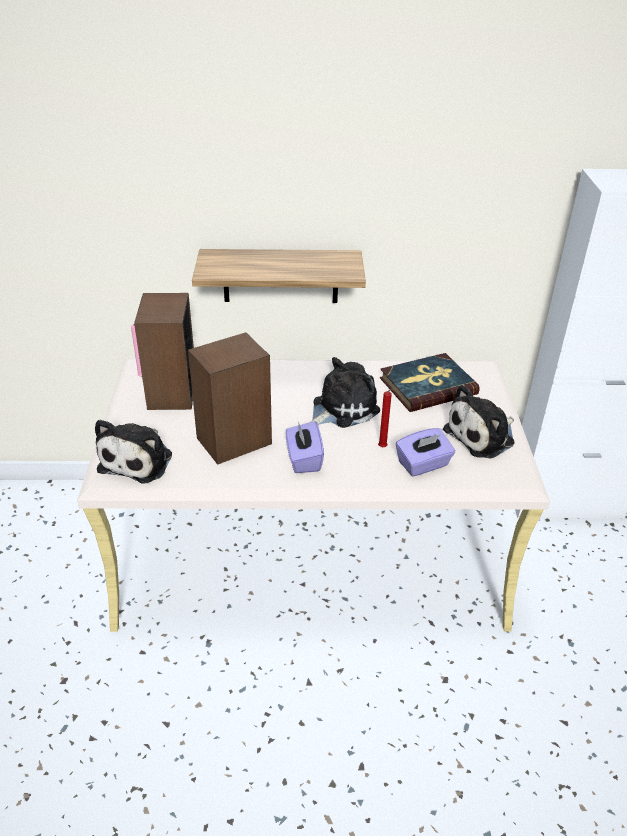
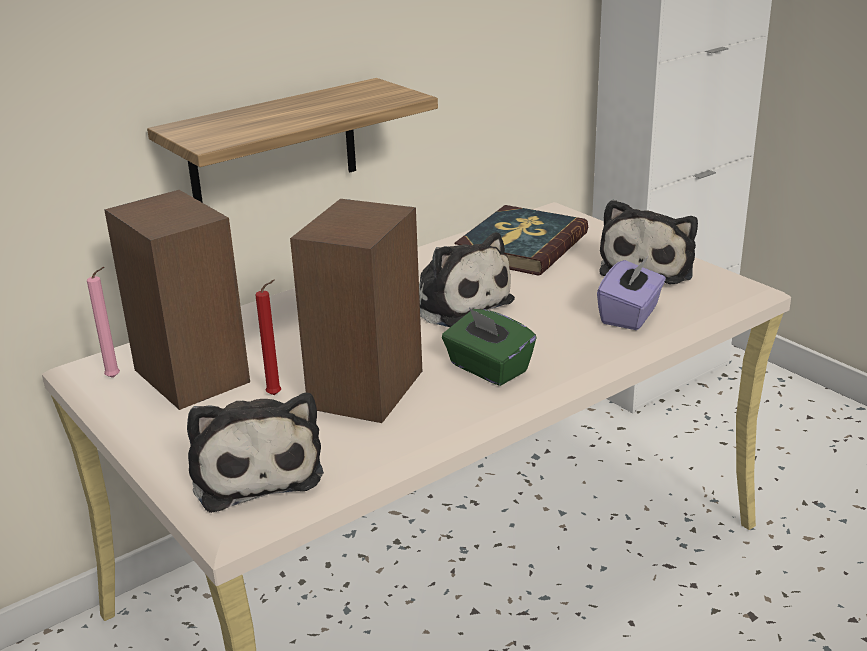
camera: 35 degrees left, 10 degrees down
purple tissue box [286,421,324,473] -> green tissue box [442,308,537,386]
plush toy [309,357,380,428] -> plush toy turned 120 degrees clockwise [419,232,515,327]
red candle [378,389,396,447] -> red candle moved to [255,280,281,395]

